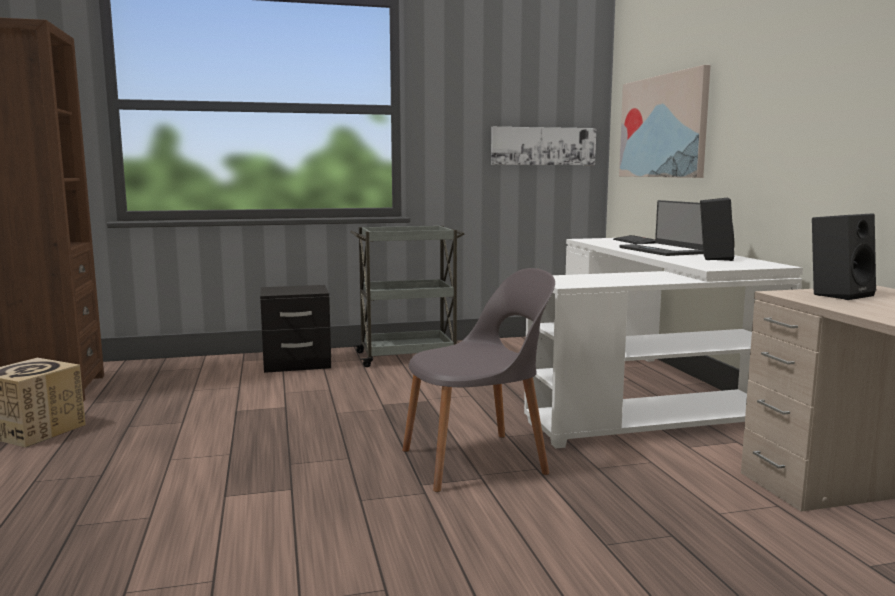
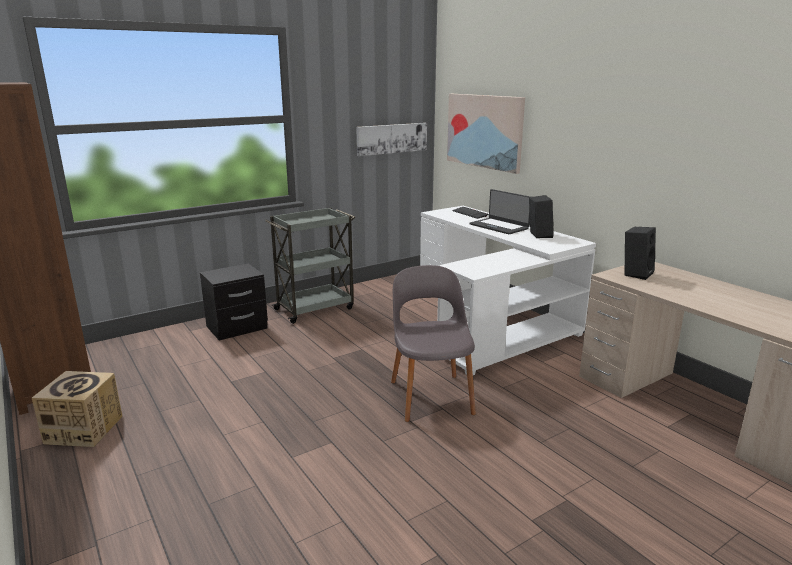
camera: 20 degrees left, 10 degrees up
grey chair [402,268,555,492] -> grey chair turned 60 degrees counterclockwise [391,265,476,422]

